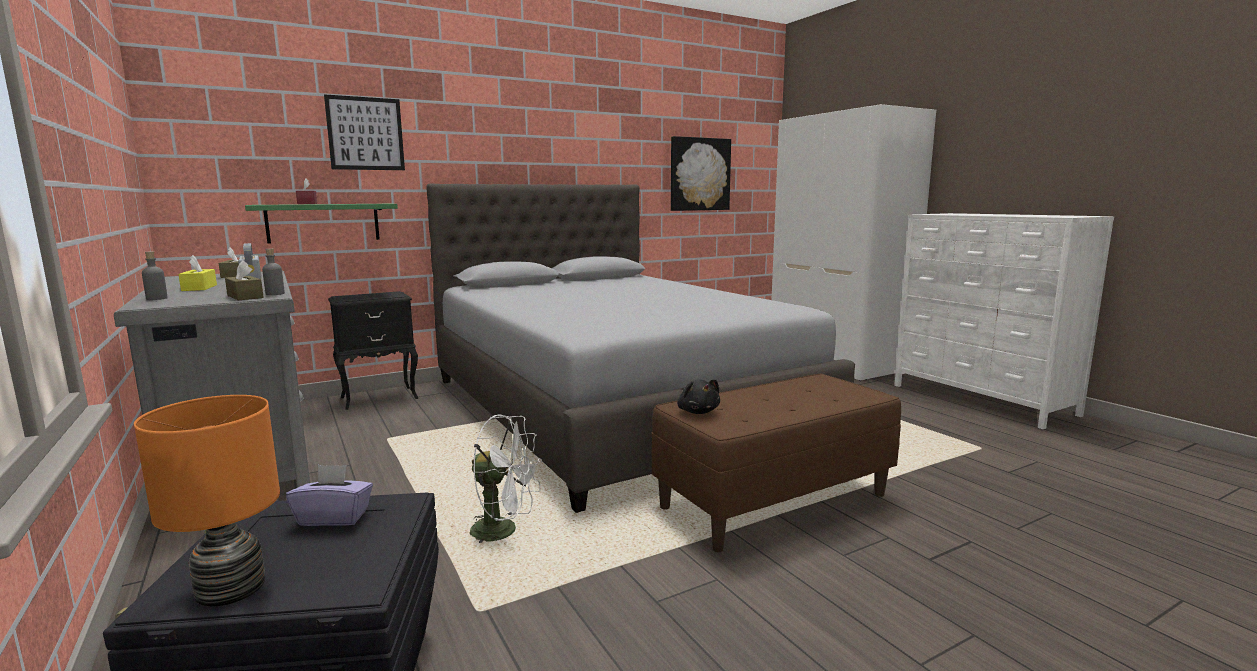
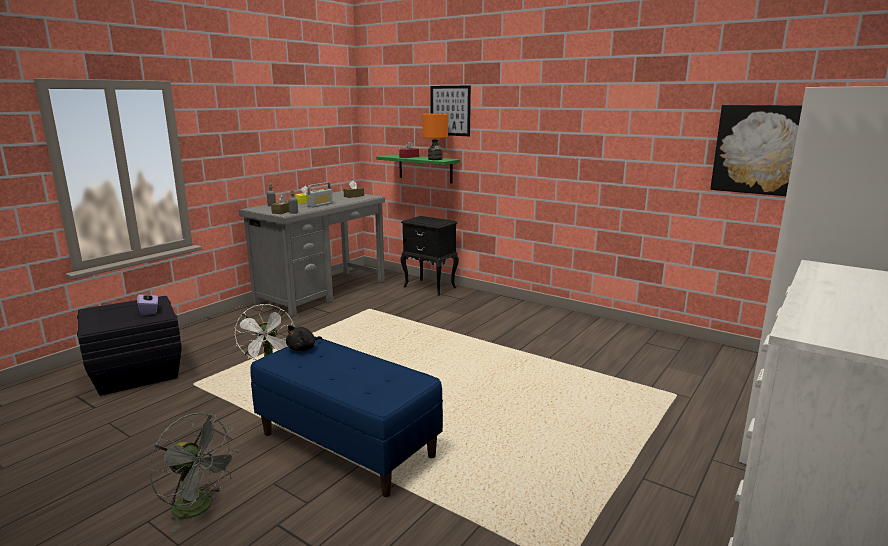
camera: 65 degrees right, 5 degrees up
orange table lamp [134,395,280,607] -> orange table lamp moved to [422,113,448,160]
grey bed [426,184,855,513] -> none
brown bench [652,374,901,552] -> blue bench [250,336,443,497]
none -> grey fan [149,413,239,532]

